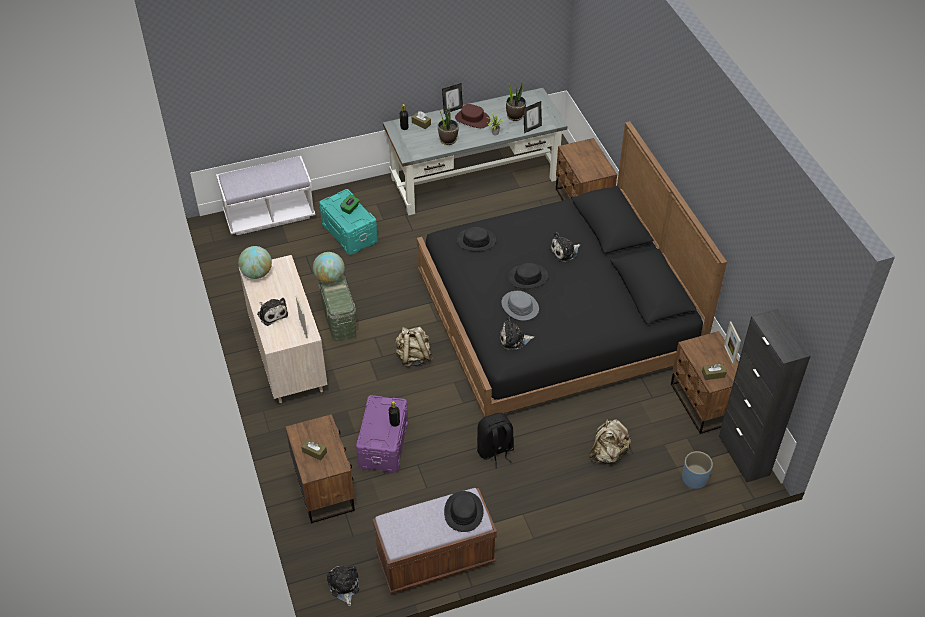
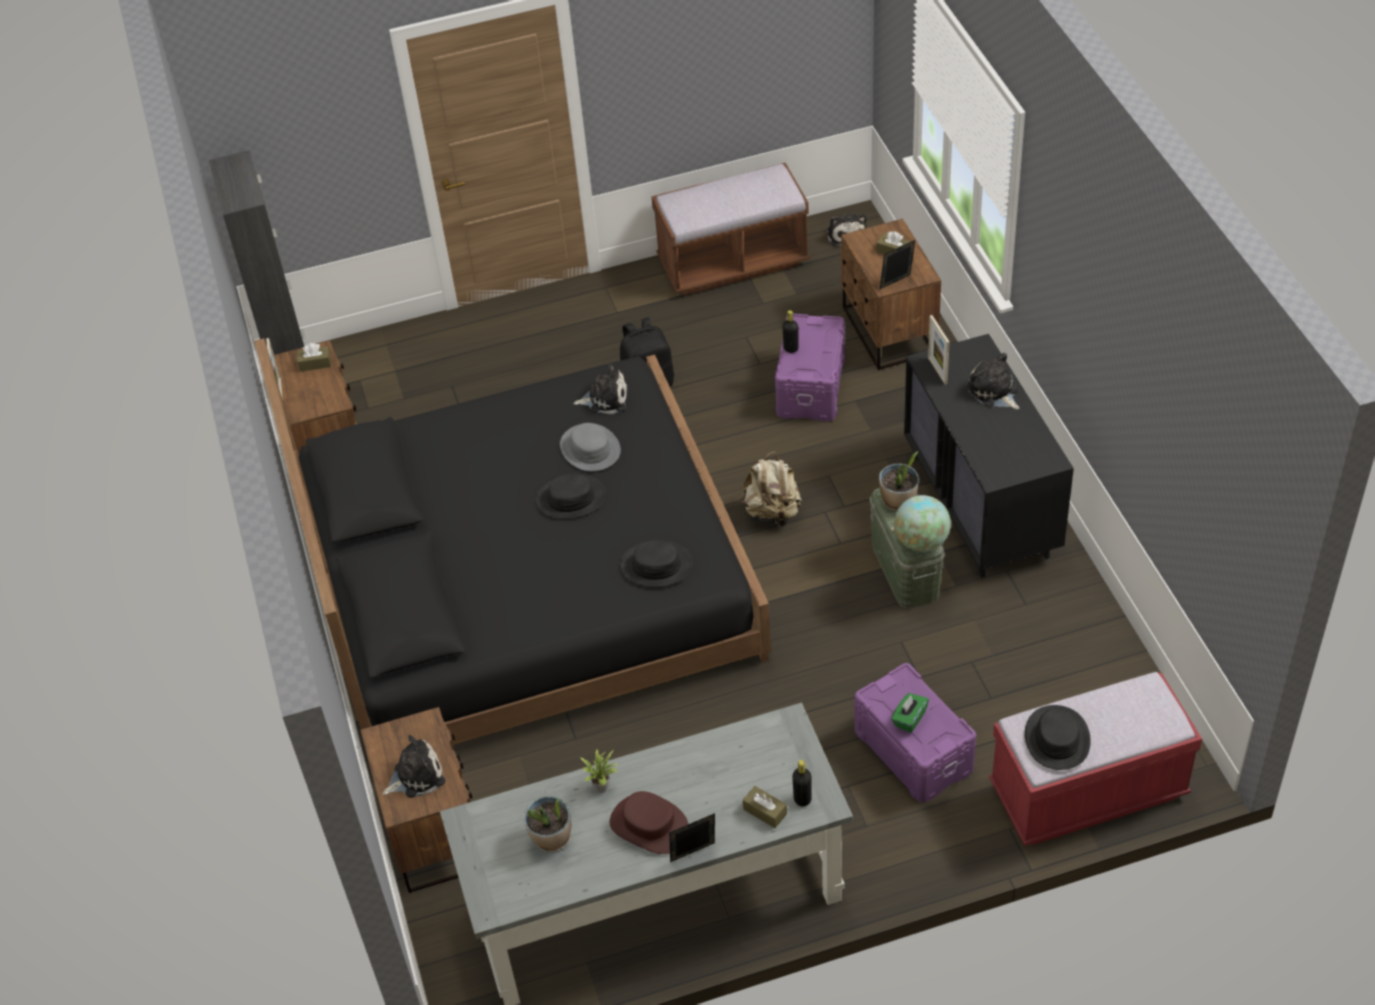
camera: 175 degrees left, 0 degrees up
white bench [216,156,315,235] -> red bench [989,672,1202,846]
globe [238,246,272,279] -> none
beige dresser [239,255,327,403] -> black dresser [904,334,1074,578]
turquoise storage box [319,189,378,255] -> purple storage box [855,663,976,803]
potted plant [438,104,459,145] -> potted plant moved to [879,452,919,511]
black hat [444,491,483,532] -> black hat moved to [1025,705,1091,770]
picture frame [523,101,542,133] -> picture frame moved to [880,240,915,289]
plush toy [549,232,581,262] -> plush toy moved to [383,735,446,798]
beige backpack [589,419,631,464] -> none
blue planter [682,451,713,489] -> none

